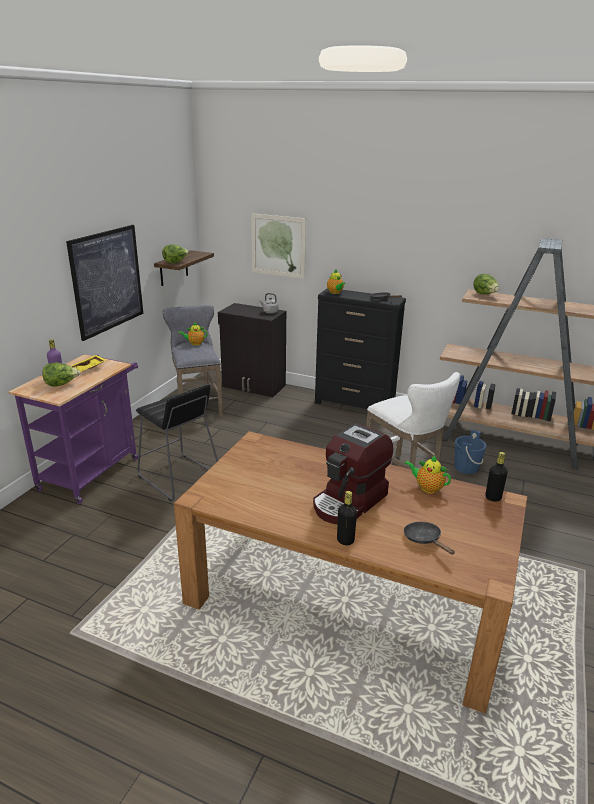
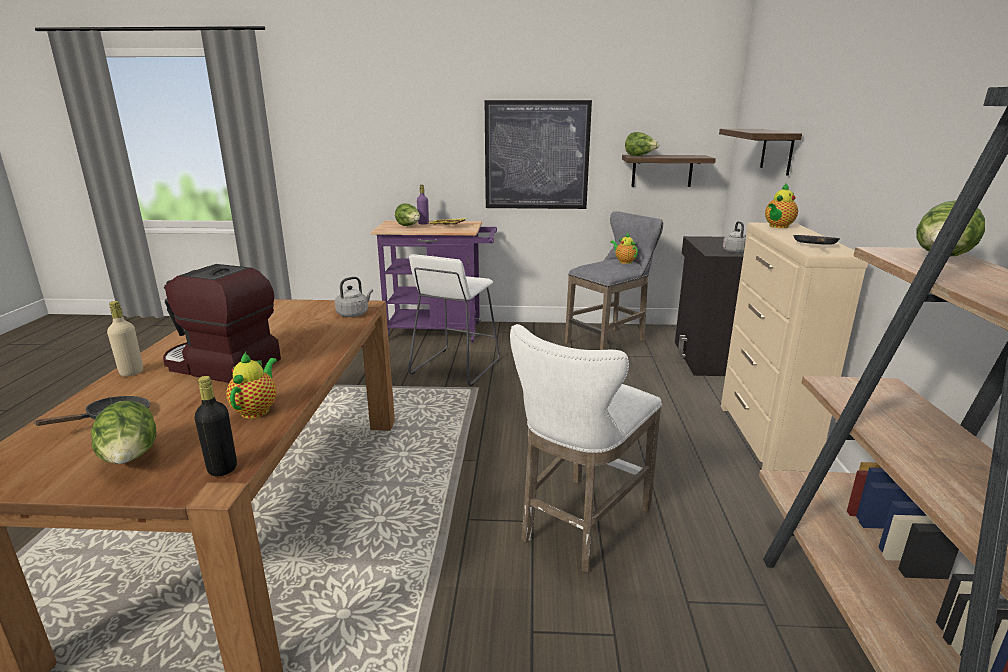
camera: 70 degrees right, 5 degrees down
black stool [136,384,218,501] -> white stool [408,254,500,386]
picture [251,213,306,279] -> shelf [719,129,802,175]
black dresser [315,288,406,409] -> beige dresser [721,223,868,471]
black bottle [337,491,357,545] -> beige bottle [107,301,143,376]
blue bucket [454,430,486,474] -> none
none -> lettuce [91,400,156,464]
none -> grey kettle [335,277,373,317]

